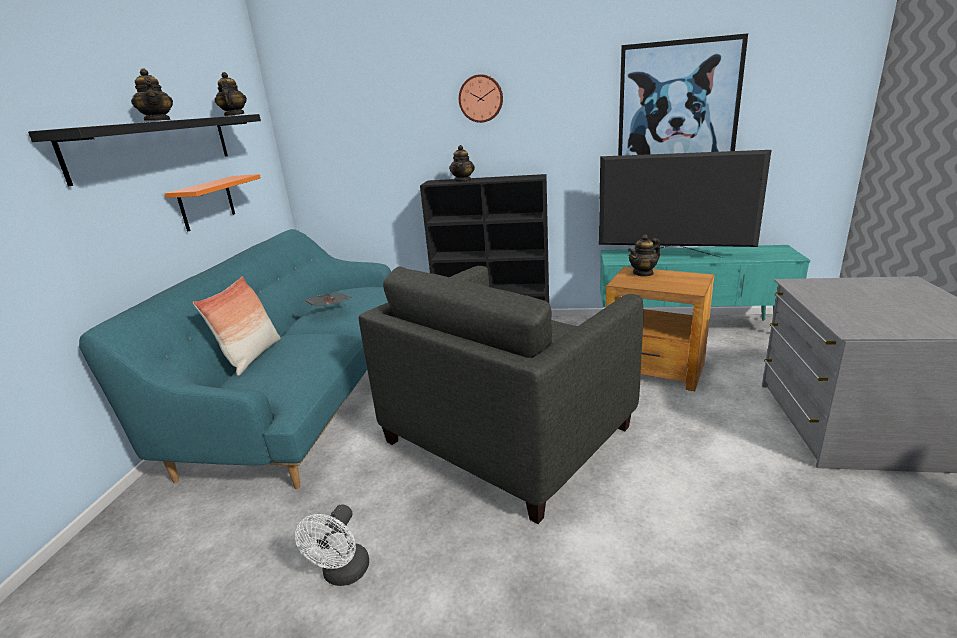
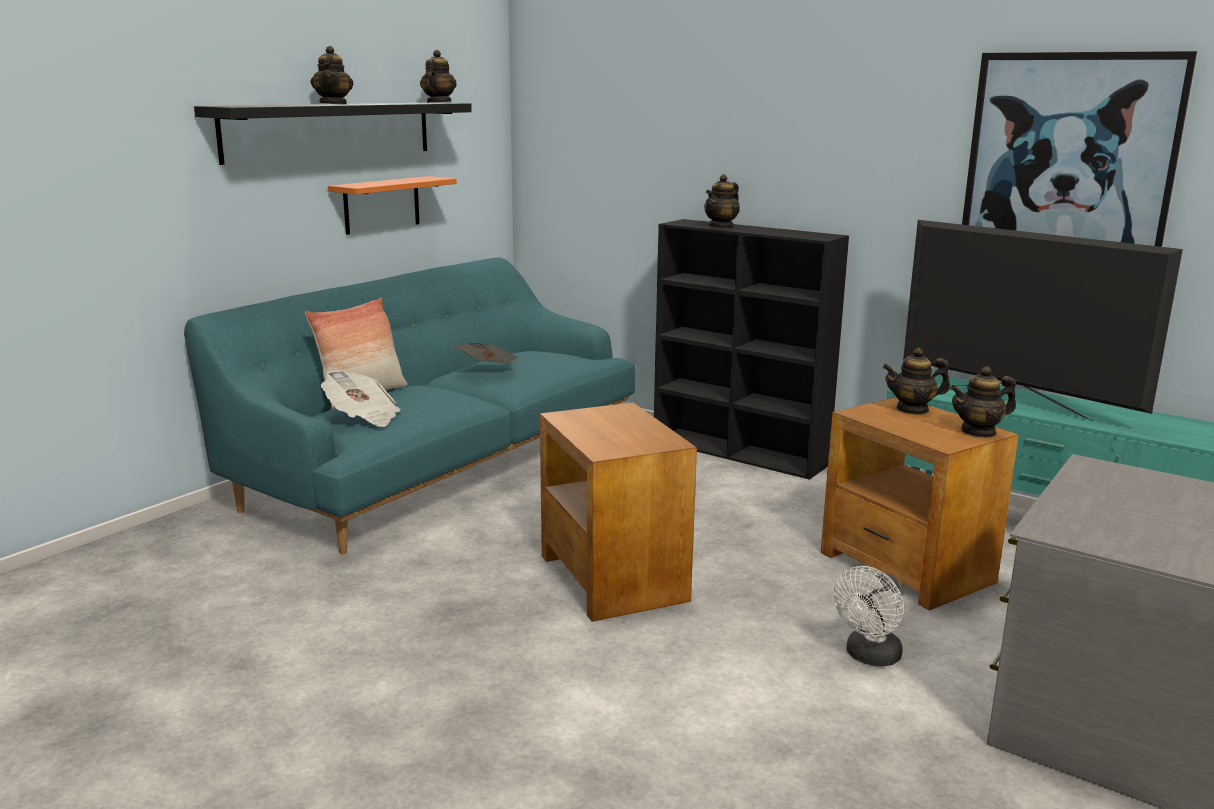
camera: 25 degrees right, 5 degrees down
white fan [295,504,369,586] -> white fan moved to [834,566,904,667]
grey armchair [359,266,643,524] -> brown side table [540,402,697,622]
wall clock [459,74,503,123] -> none
none -> newspaper [321,370,401,427]
none -> teapot [950,366,1016,438]

